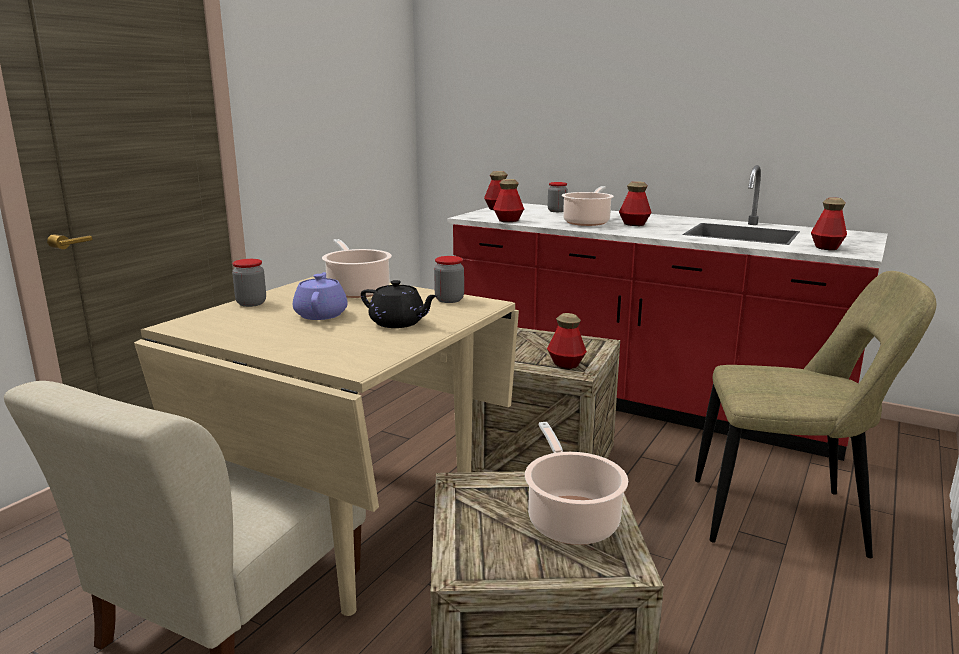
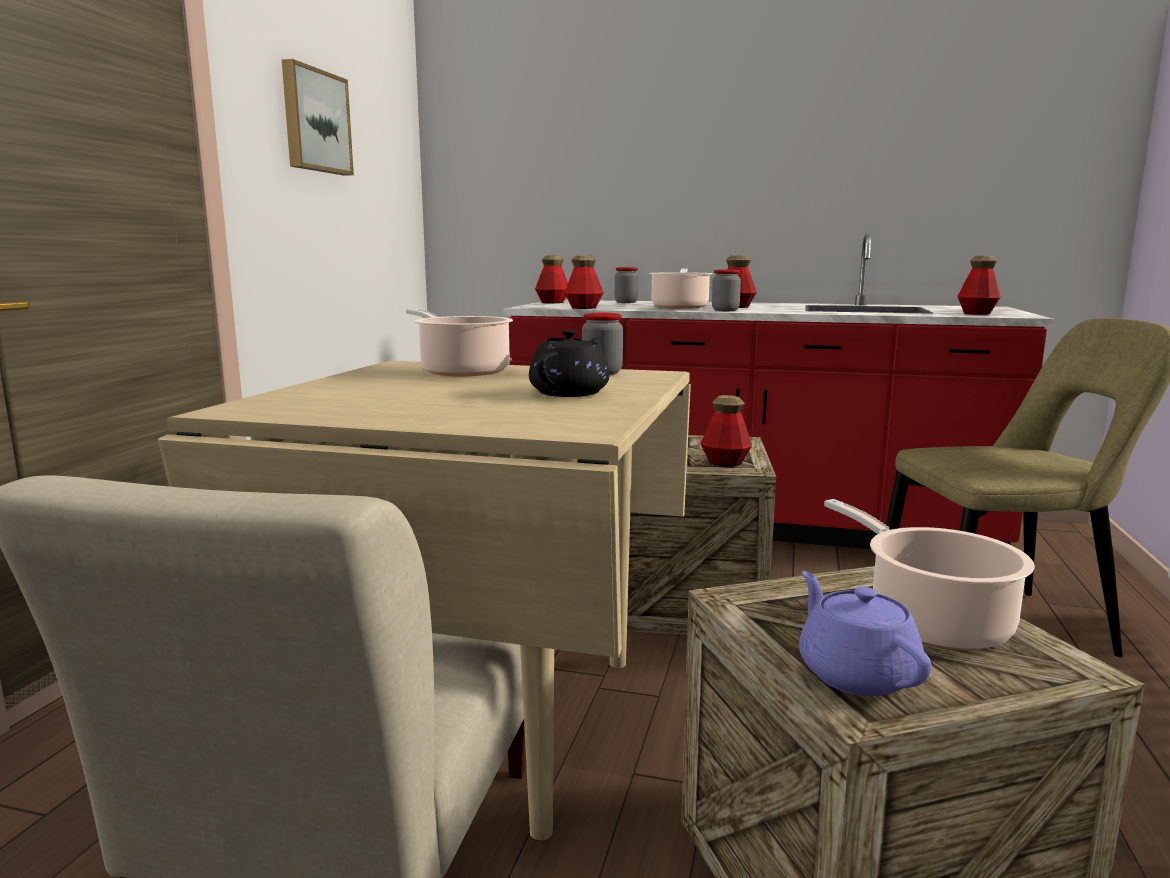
camera: 15 degrees left, 5 degrees down
jar [232,259,266,307] -> jar moved to [712,269,741,311]
purple teapot [293,272,348,320] -> purple teapot moved to [799,571,931,696]
black teapot [361,280,438,328] -> black teapot turned 75 degrees counterclockwise [529,330,610,397]
none -> picture [282,59,354,176]

